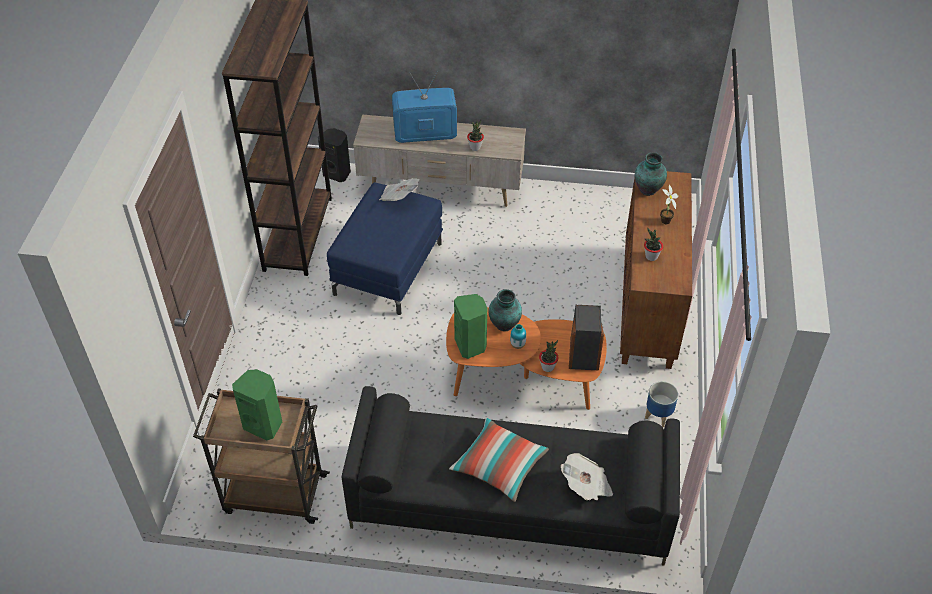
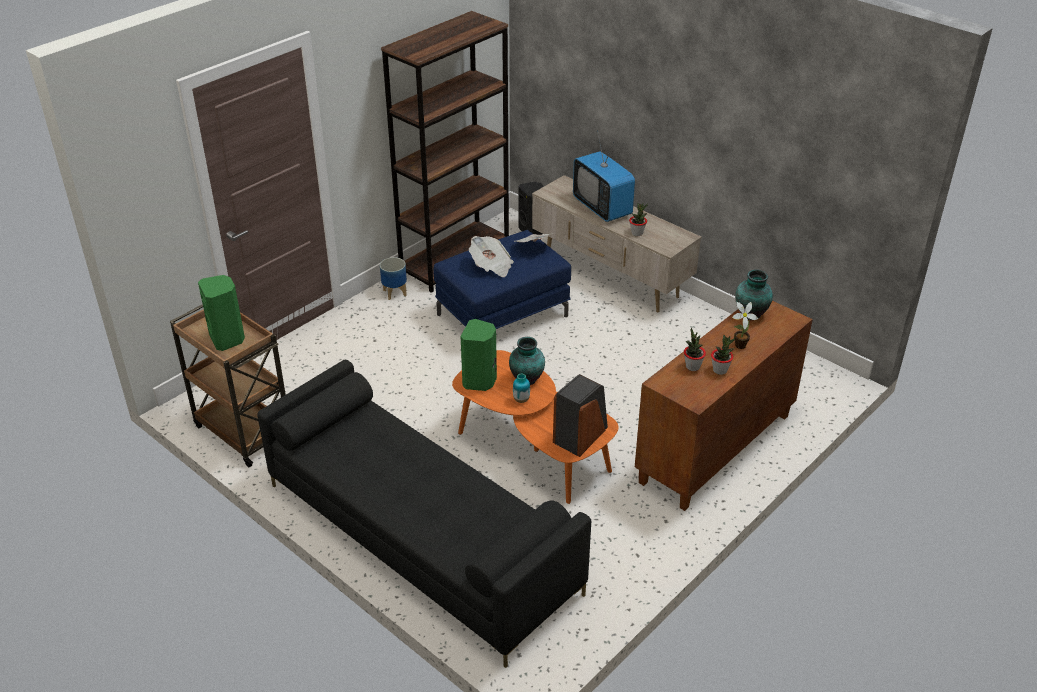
camera: 35 degrees right, 10 degrees down
television [392,72,457,143] -> television turned 150 degrees counterclockwise [573,130,635,222]
pillow [449,418,549,502] -> none
potted plant [539,340,559,372] -> potted plant moved to [711,335,736,375]
newspaper [561,453,613,500] -> newspaper moved to [469,236,514,277]
planter [645,381,678,427] -> planter moved to [380,257,407,300]

